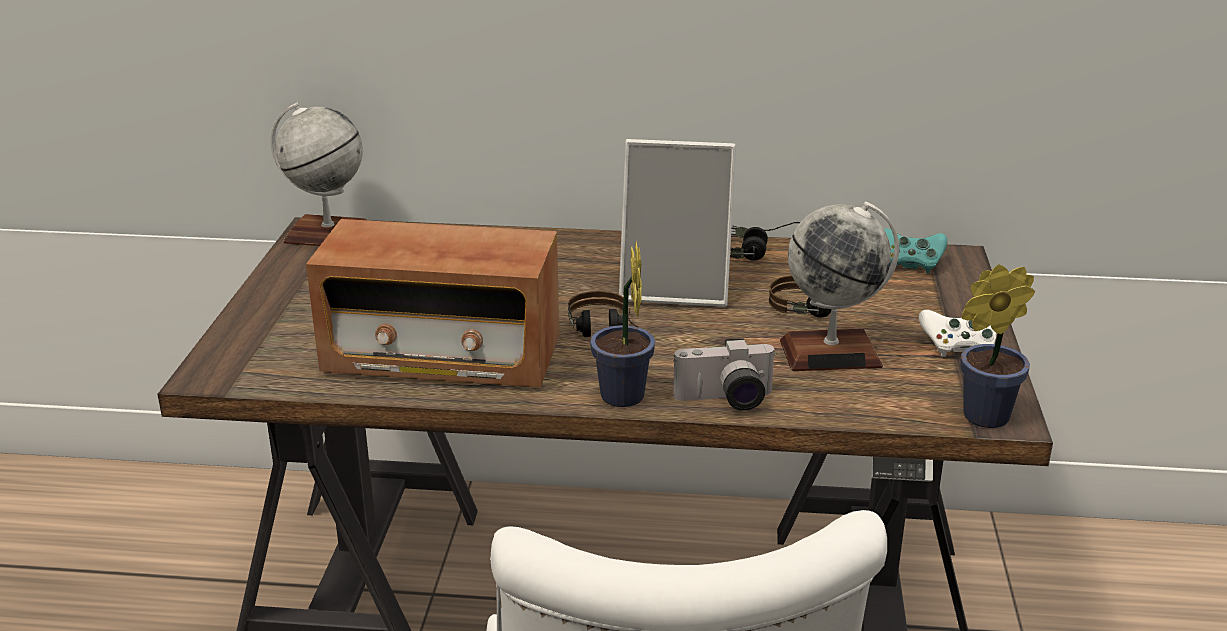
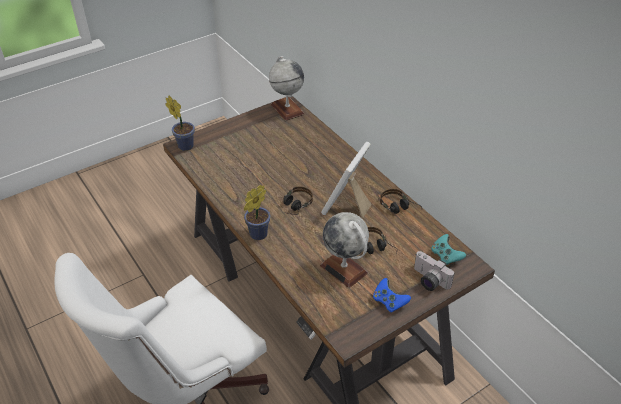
camera: 50 degrees right, 15 degrees up
radio [306,219,559,388] -> none
picture frame [619,139,736,307] -> picture frame turned 60 degrees clockwise [321,142,371,218]
camera [673,338,777,411] -> camera moved to [414,251,454,291]
white game controller [919,310,997,357] -> blue game controller [373,278,411,313]
potted plant [961,264,1035,428] -> potted plant moved to [165,95,195,151]

